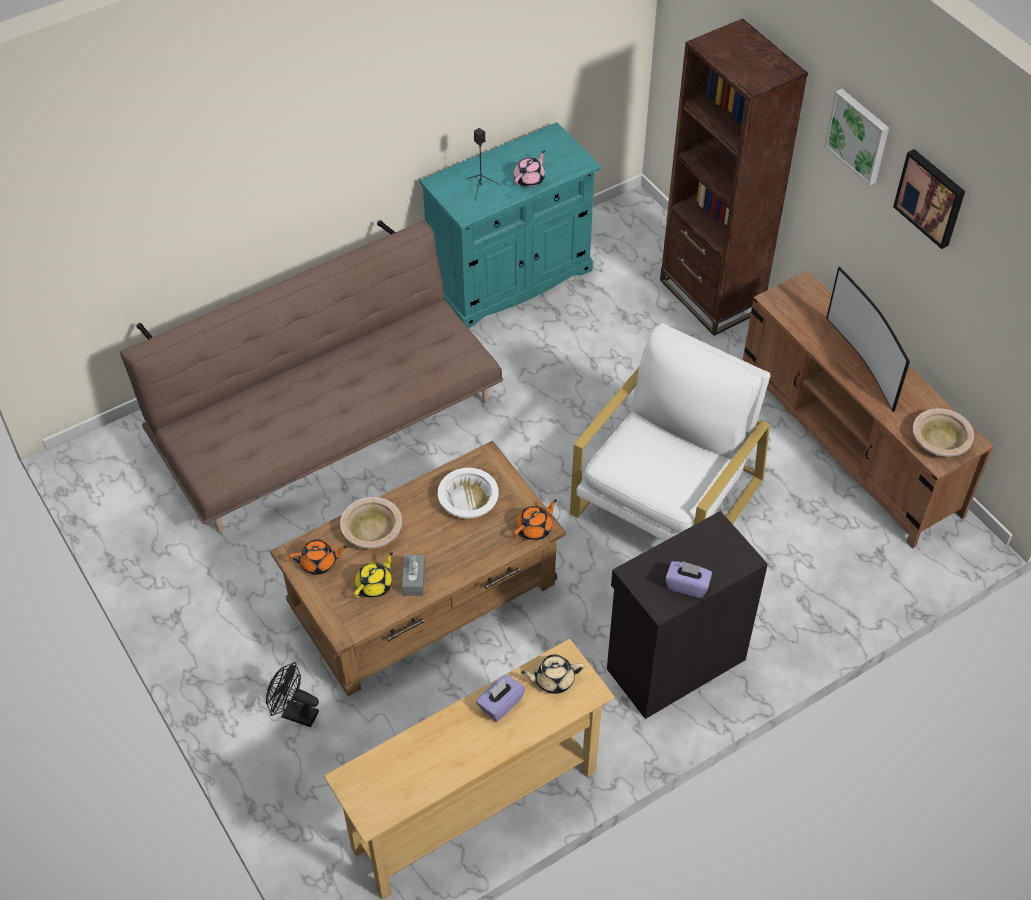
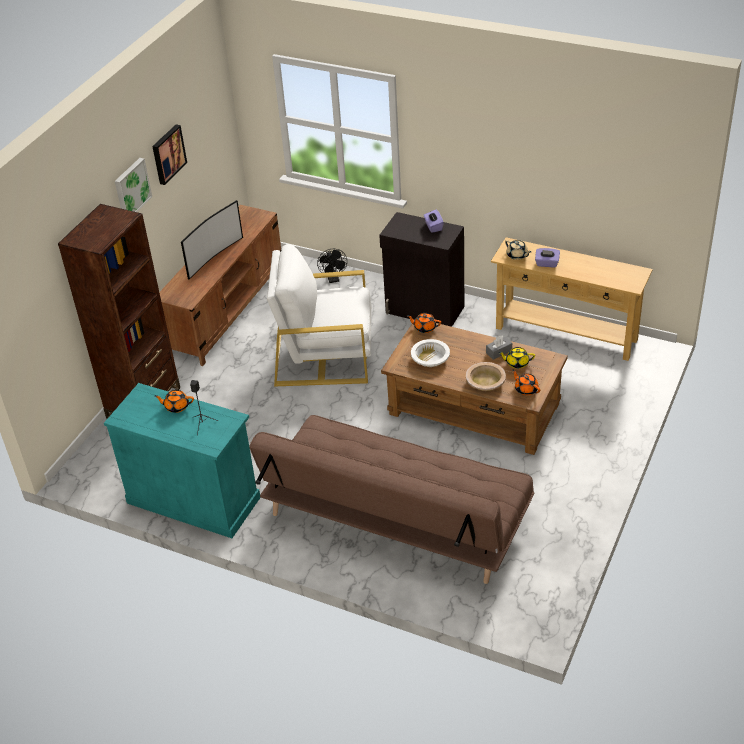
camera: 120 degrees left, 10 degrees down
black fan [266,662,319,727] -> black fan moved to [317,249,347,283]
pink teapot [514,150,545,187] -> orange teapot [154,390,194,413]
beige bowl [912,408,974,457] -> none

